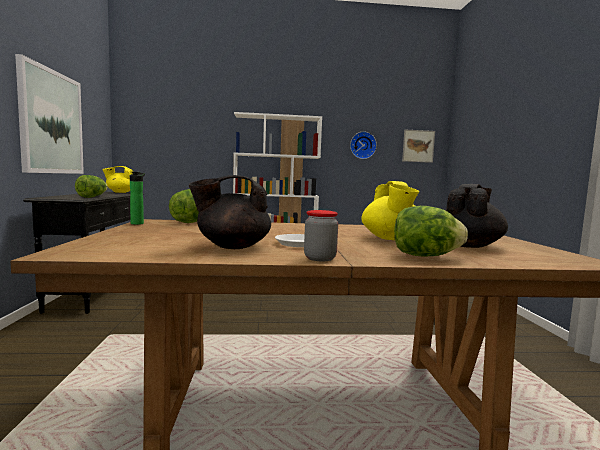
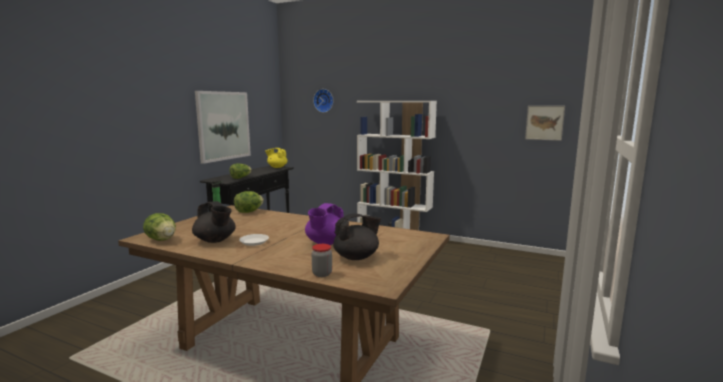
camera: 30 degrees right, 5 degrees up
black teapot [189,175,271,249] -> black teapot turned 150 degrees counterclockwise [192,201,236,243]
jar [304,210,338,261] -> jar moved to [312,244,332,277]
wall clock [350,131,377,159] -> wall clock moved to [313,89,334,113]
yellow teapot [361,181,419,240] -> purple teapot [305,203,344,245]
lettuce [394,206,468,256] -> lettuce moved to [143,213,176,241]

